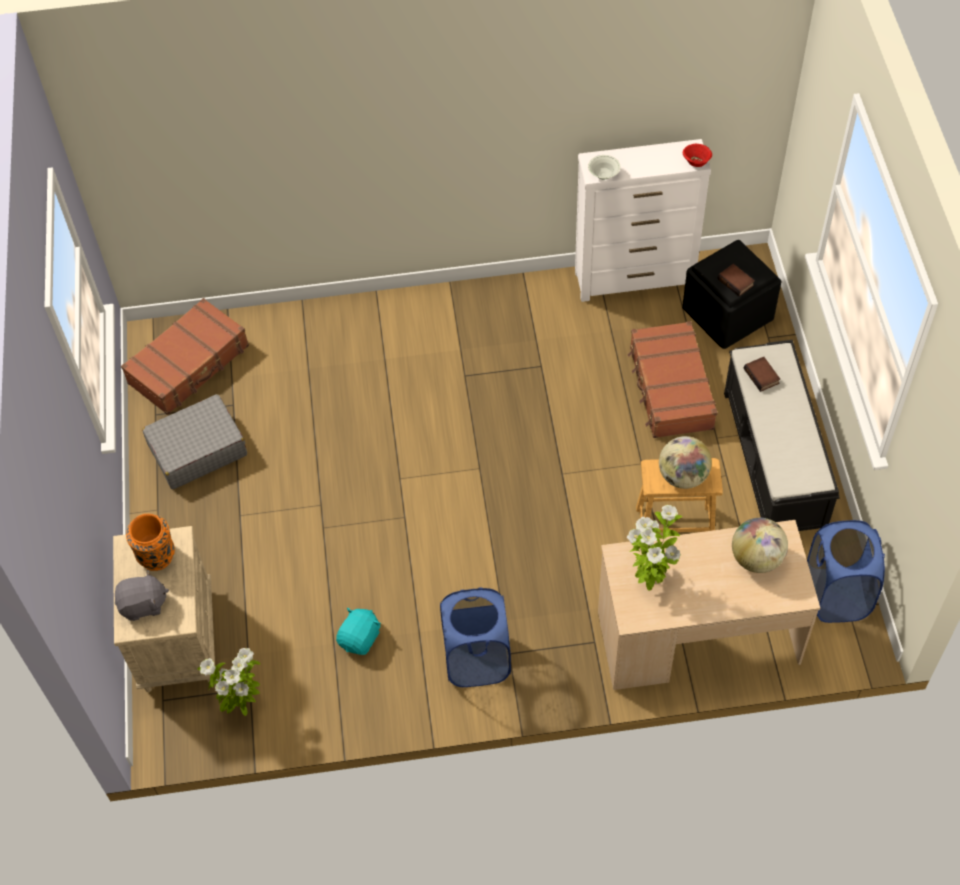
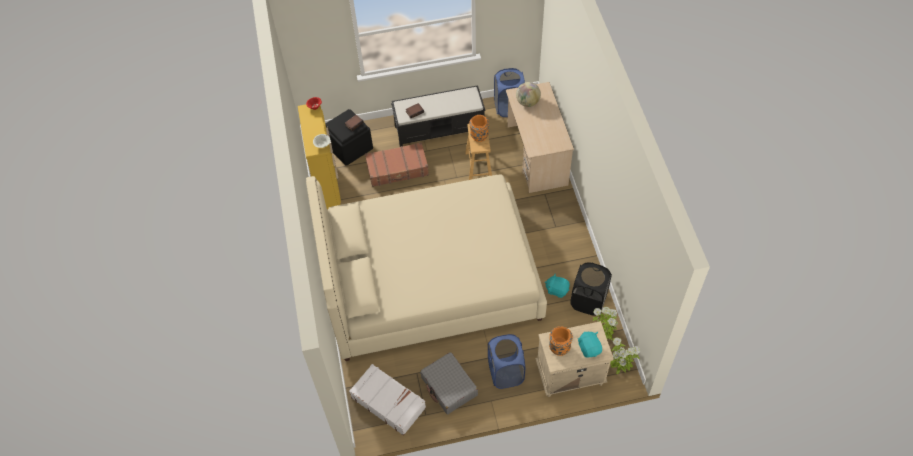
camera: 95 degrees left, 0 degrees up
grey plush toy [115,570,169,621] -> turquoise plush toy [578,331,602,358]
brown suitcase [121,298,249,415] -> white suitcase [349,364,426,436]
blue laundry basket [440,587,511,687] -> blue laundry basket moved to [488,334,525,389]
white dresser [575,139,711,302] -> yellow dresser [298,104,341,210]
potted plant [627,505,682,591] -> potted plant moved to [610,337,640,374]
globe [659,436,712,489] -> orange vase [469,115,489,142]
none -> beige bed [306,175,547,361]
none -> black laundry basket [570,262,612,316]

